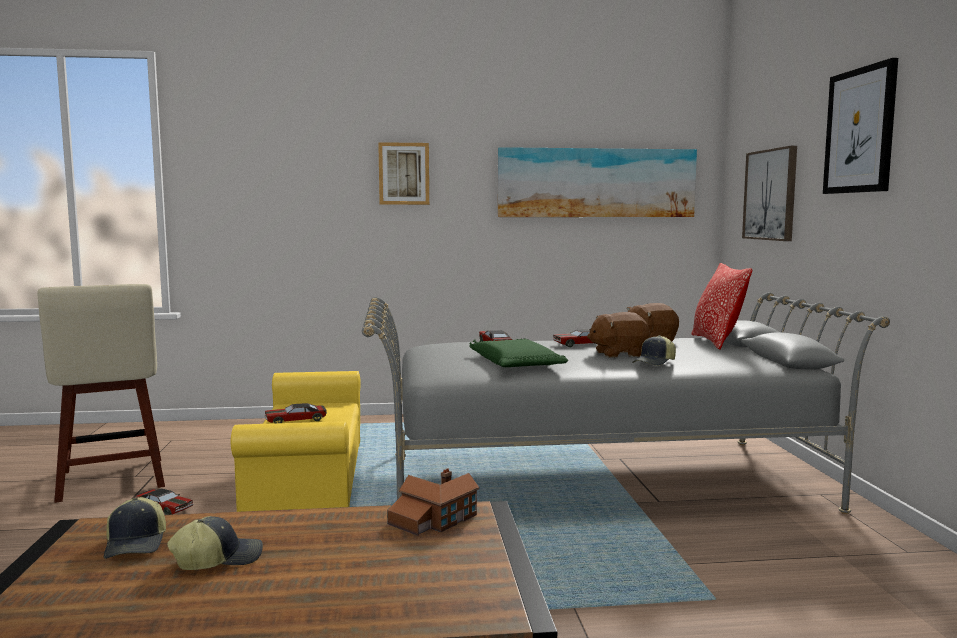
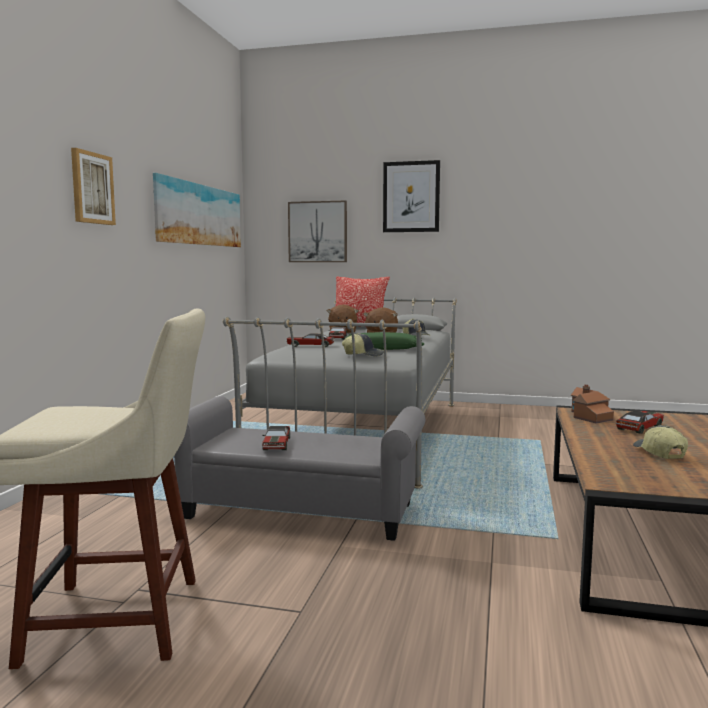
camera: 70 degrees left, 0 degrees up
cap [104,497,166,559] -> cap moved to [342,333,384,356]
toy car [134,489,193,515] -> toy car moved to [616,411,664,434]
yellow ottoman [231,371,361,512] -> grey ottoman [174,396,425,541]

